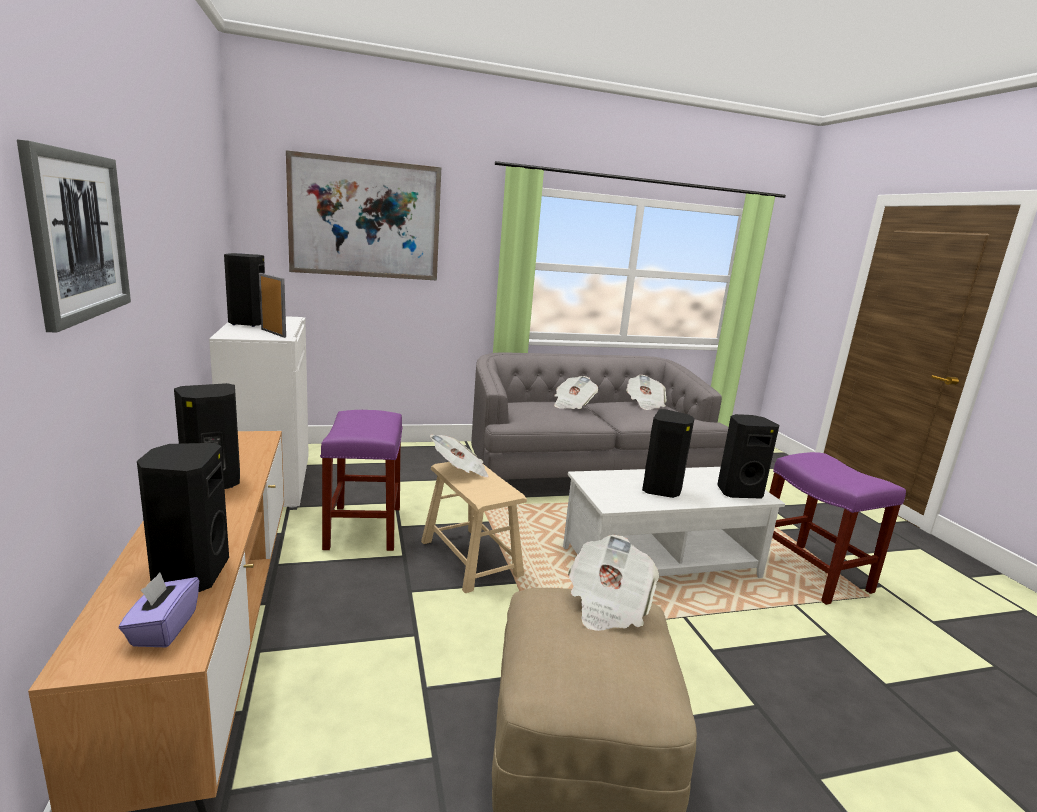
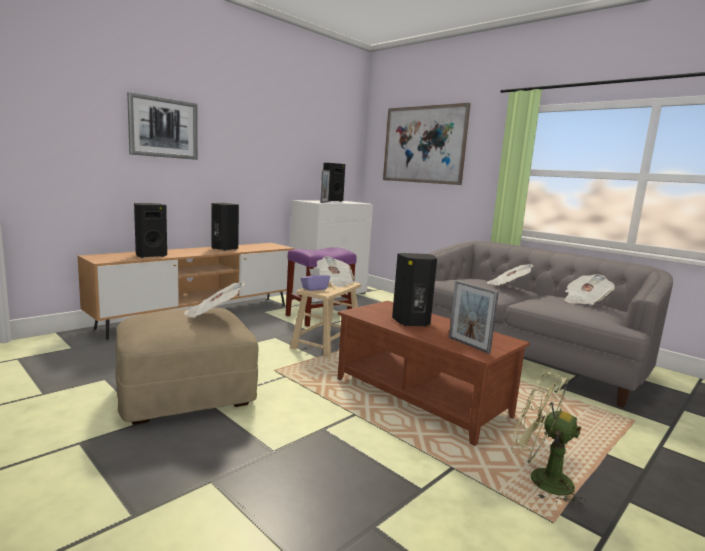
camera: 60 degrees right, 5 degrees down
purple tissue box [119,572,199,647] -> purple tissue box moved to [300,268,330,291]
white coffee table [563,467,785,578] -> brown coffee table [338,301,530,446]
black speaker [717,414,779,499] -> picture frame [449,280,499,354]
purple stool [769,452,906,605] -> green fan [511,372,587,504]

